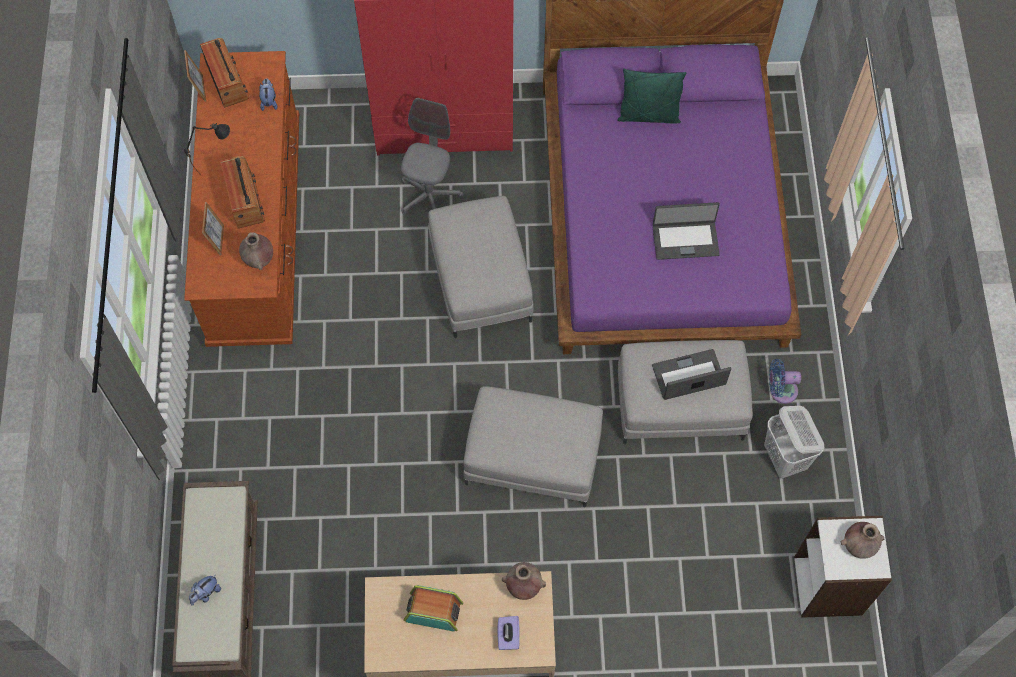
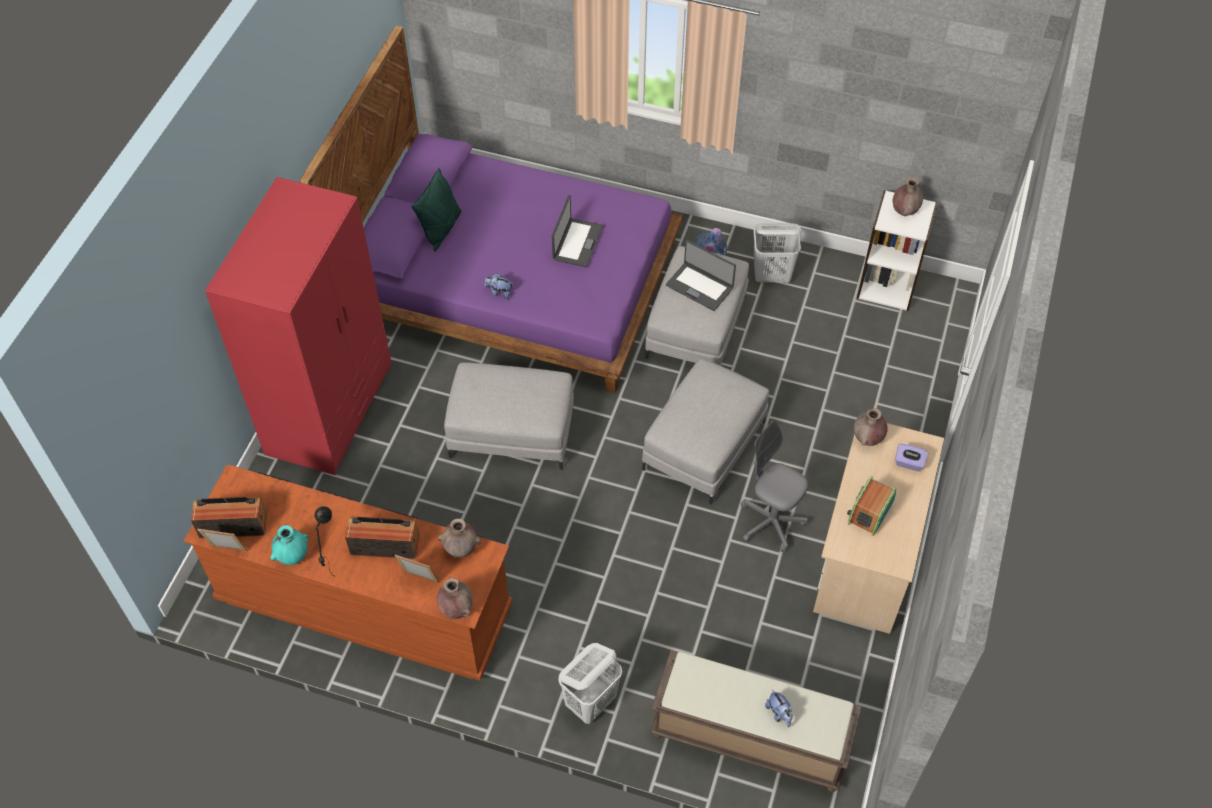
camera: 70 degrees left, 10 degrees down
plush toy [259,79,278,111] -> plush toy moved to [484,273,513,299]
grey office chair [401,98,464,214] -> grey office chair moved to [741,421,808,552]
laptop [652,349,731,400] -> laptop turned 60 degrees counterclockwise [666,240,736,311]
none -> turquoise vase [270,525,309,565]
none -> brown vase [437,578,473,619]
none -> white laundry basket [559,643,622,724]

